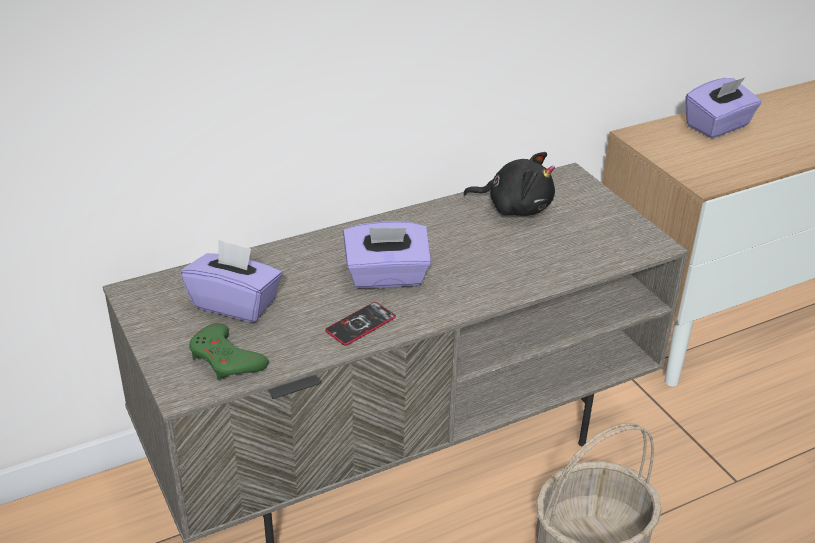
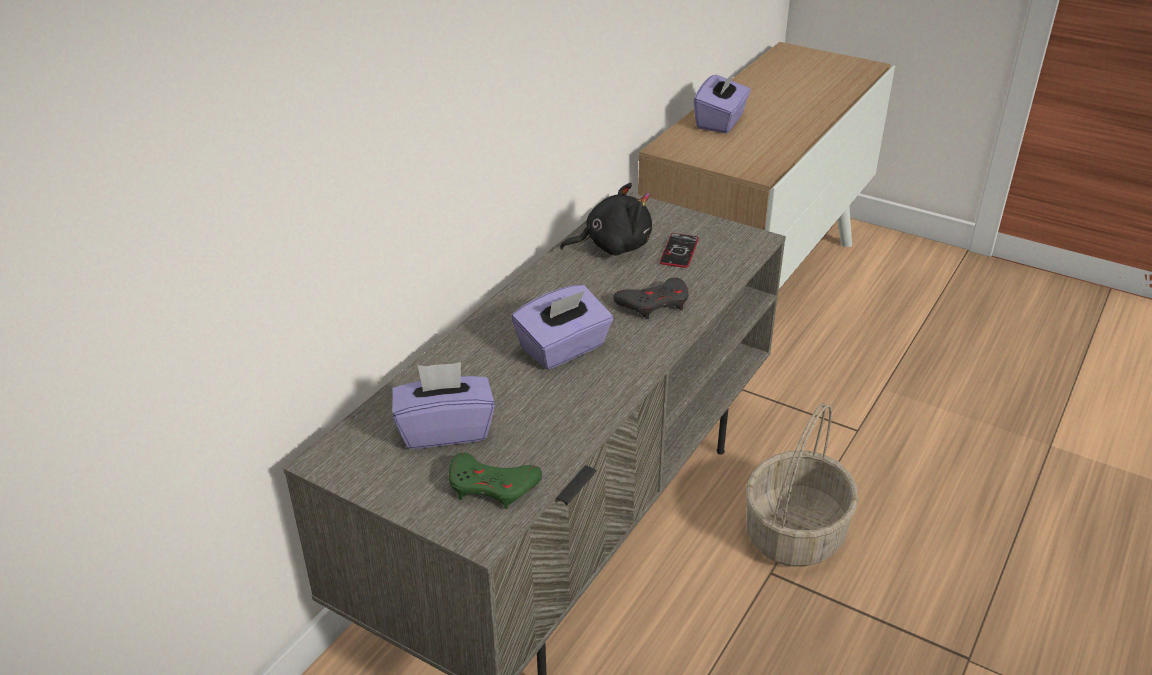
camera: 30 degrees left, 0 degrees up
phone [325,302,396,345] -> phone moved to [660,233,699,268]
none -> grey game controller [614,277,689,319]

